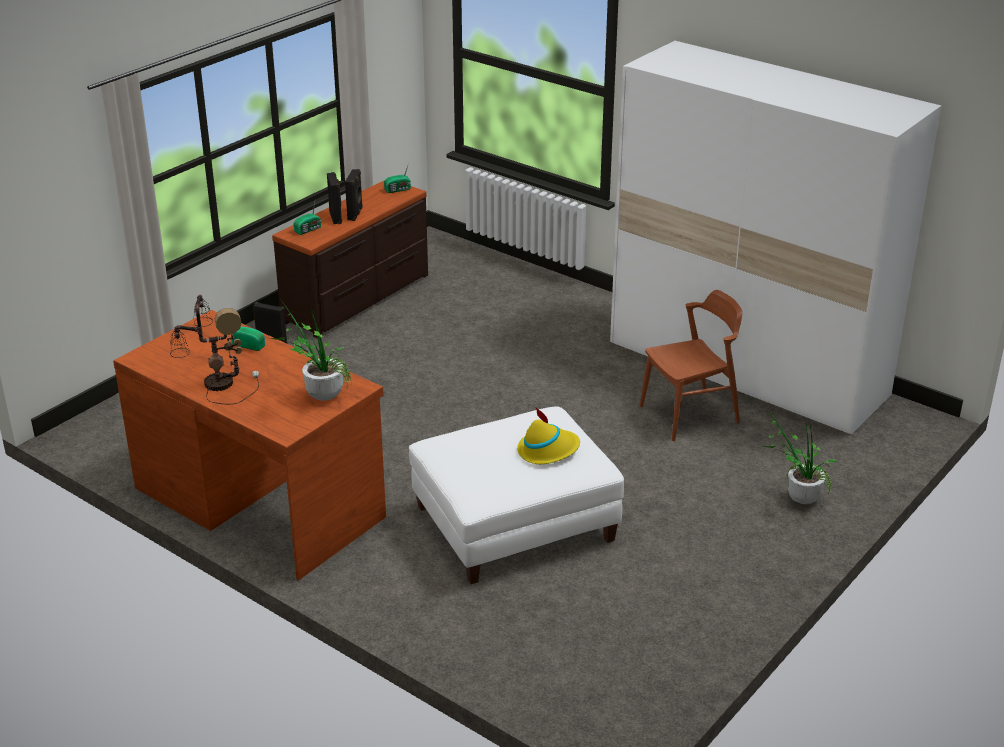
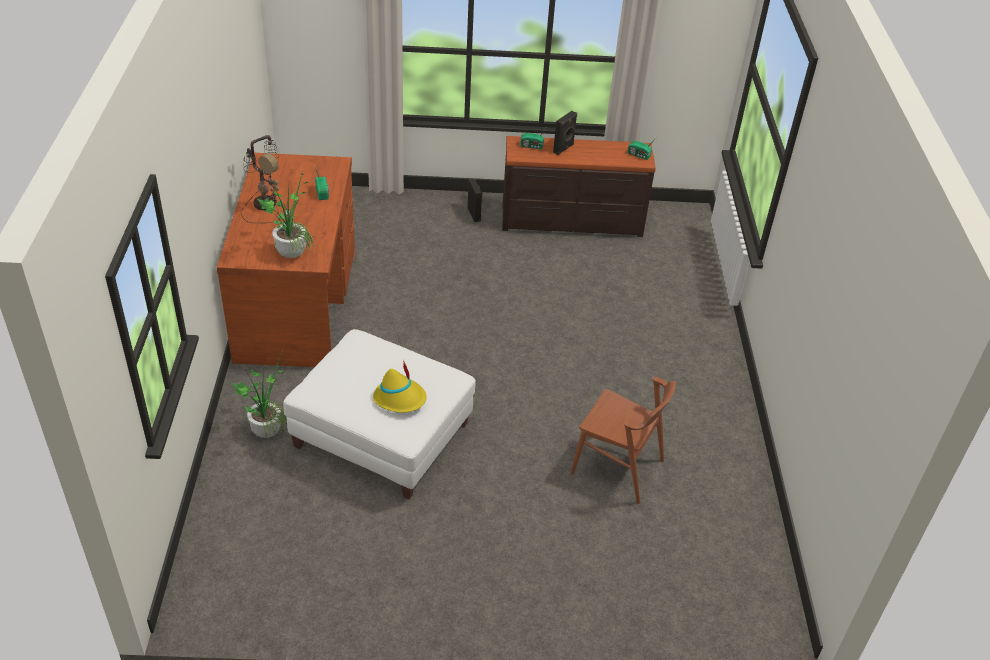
camera: 50 degrees right, 10 degrees up
black speaker [345,169,363,221] -> none
white wardrobe [610,41,942,434] -> none
potted plant [764,407,837,505] -> potted plant moved to [232,352,287,438]

